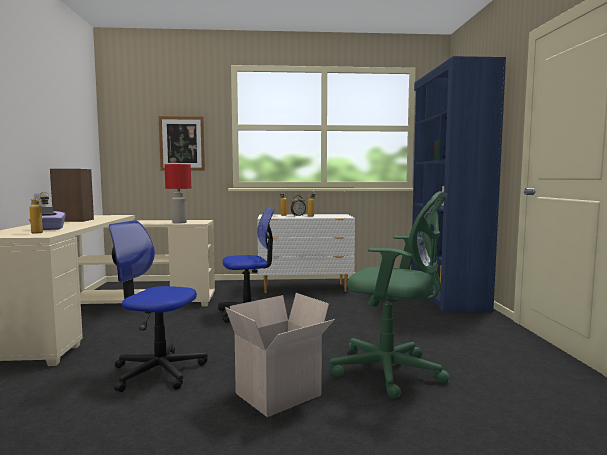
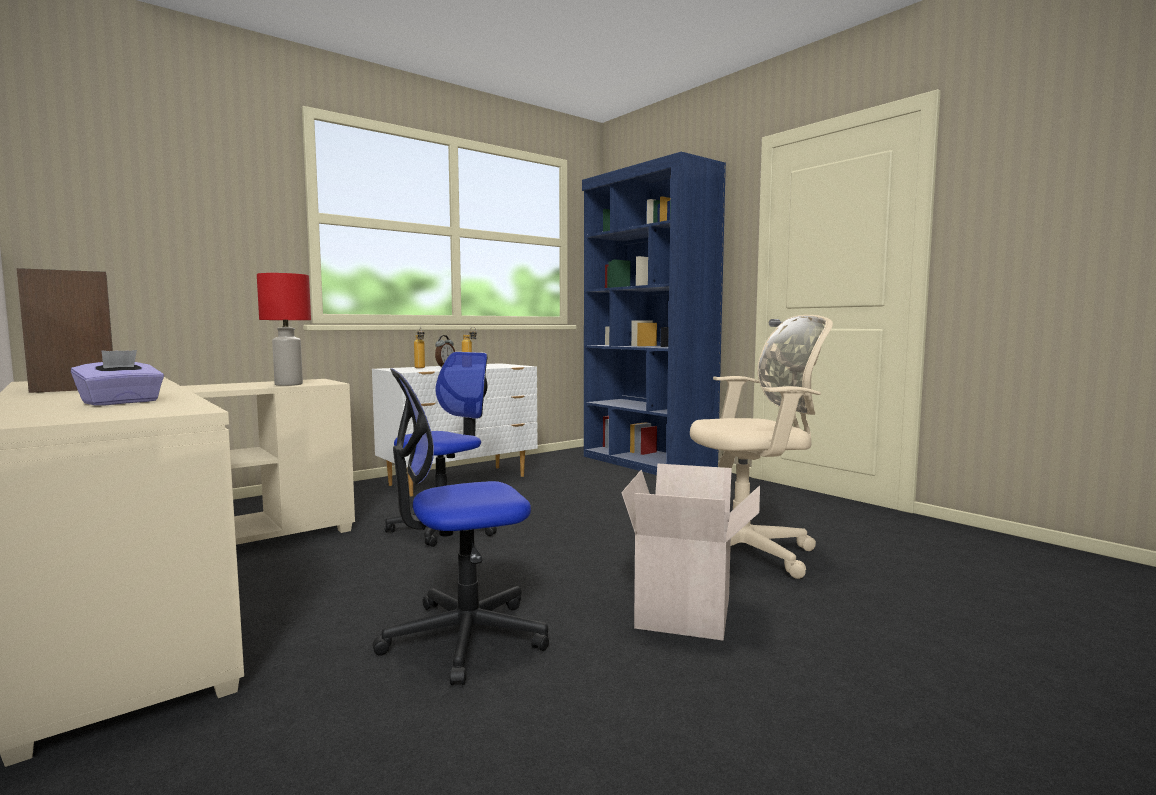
camera: 35 degrees left, 0 degrees up
bottle [29,192,49,234] -> none
picture [159,116,205,171] -> none
green office chair [330,191,450,399] -> beige office chair [690,315,833,579]

